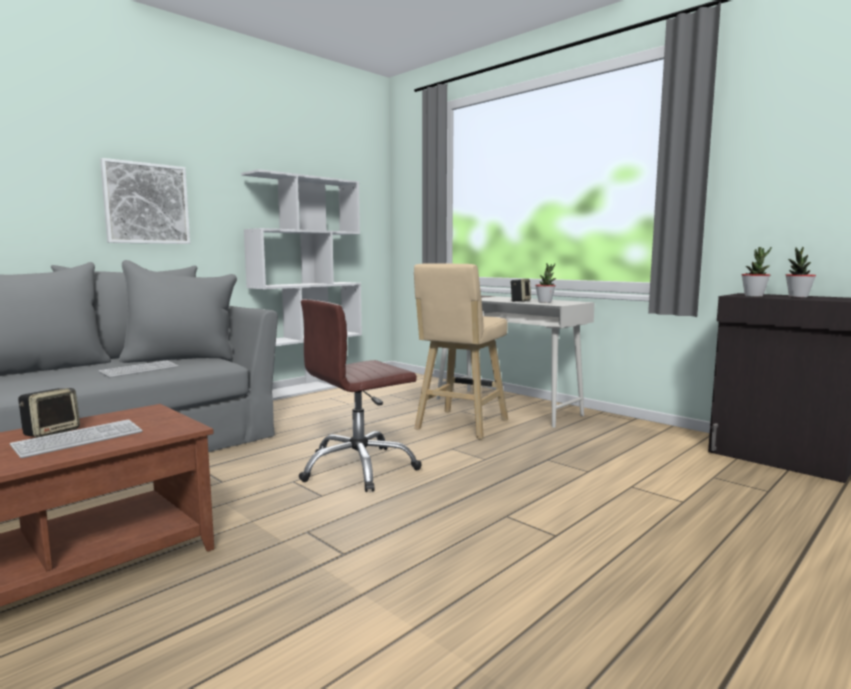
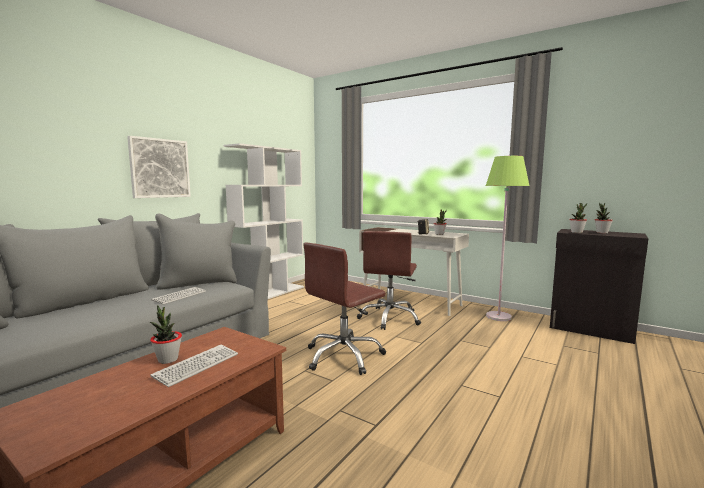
camera: 10 degrees left, 0 degrees up
speaker [18,388,80,438] -> potted plant [150,305,182,364]
beige stool [414,263,508,440] -> brown office chair [357,231,421,330]
none -> green floor lamp [486,156,530,321]

